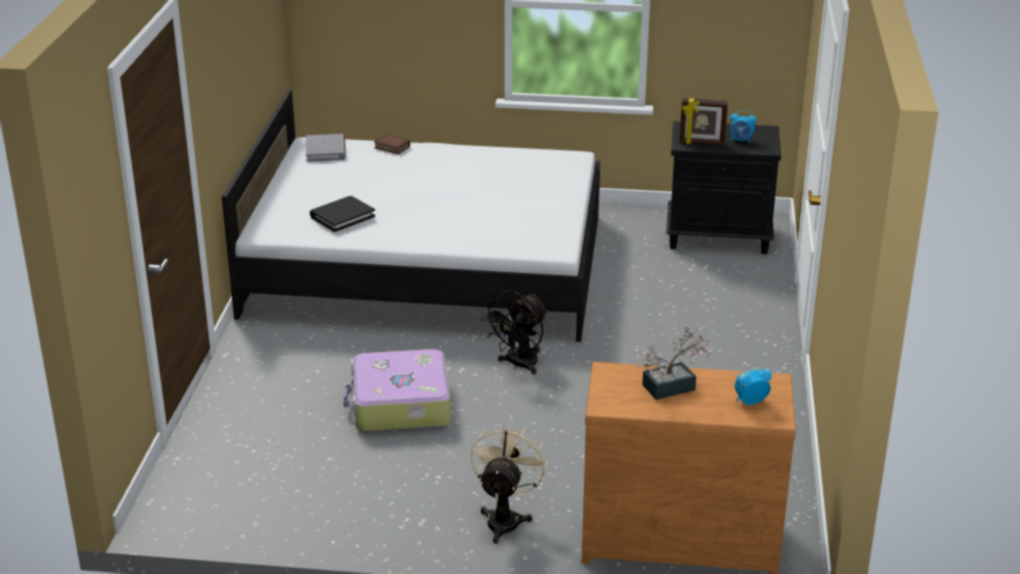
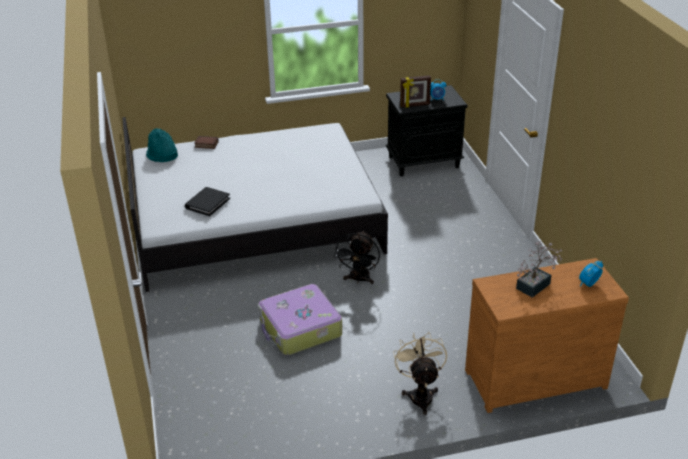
camera: 20 degrees left, 5 degrees up
grey book [306,134,346,162] -> turquoise hat [146,128,178,162]

